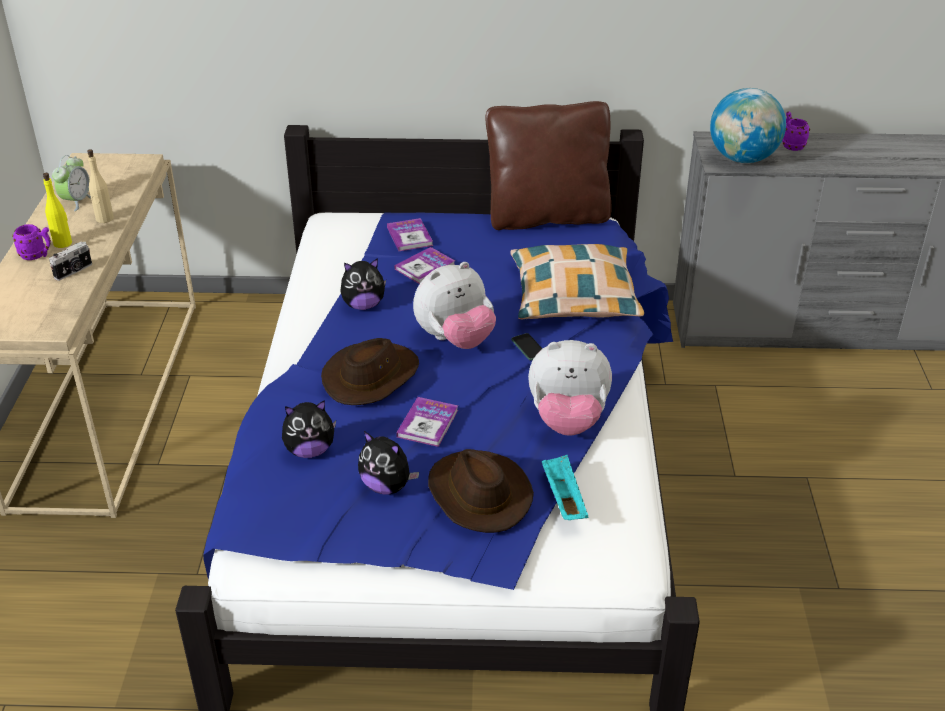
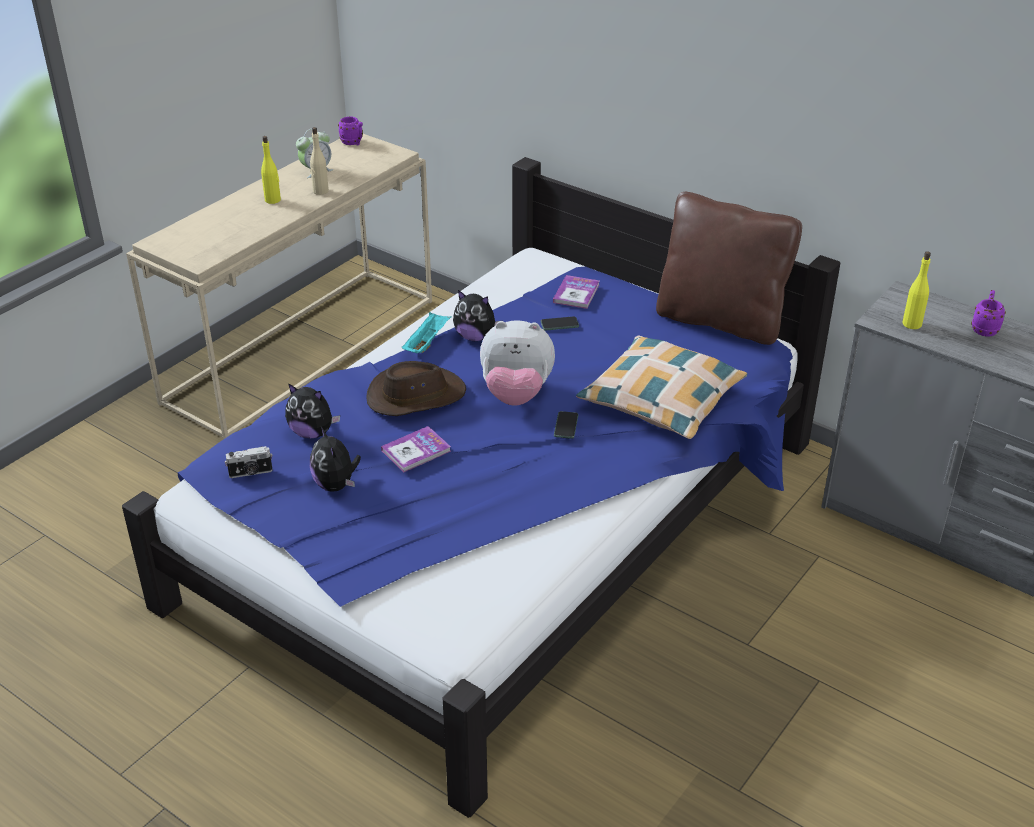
camera: 35 degrees right, 0 degrees up
purple mug [12,224,51,260] -> purple mug moved to [338,116,363,146]
camera [49,241,92,281] -> camera moved to [225,446,273,478]
book [394,247,455,284] -> phone [541,316,579,331]
brown hat [428,449,534,533] -> none
plush toy [528,340,612,436] -> none
turquoise tray [542,455,588,520] -> turquoise tray moved to [402,312,452,353]
globe [710,88,786,163] -> yellow bottle [903,251,931,329]

